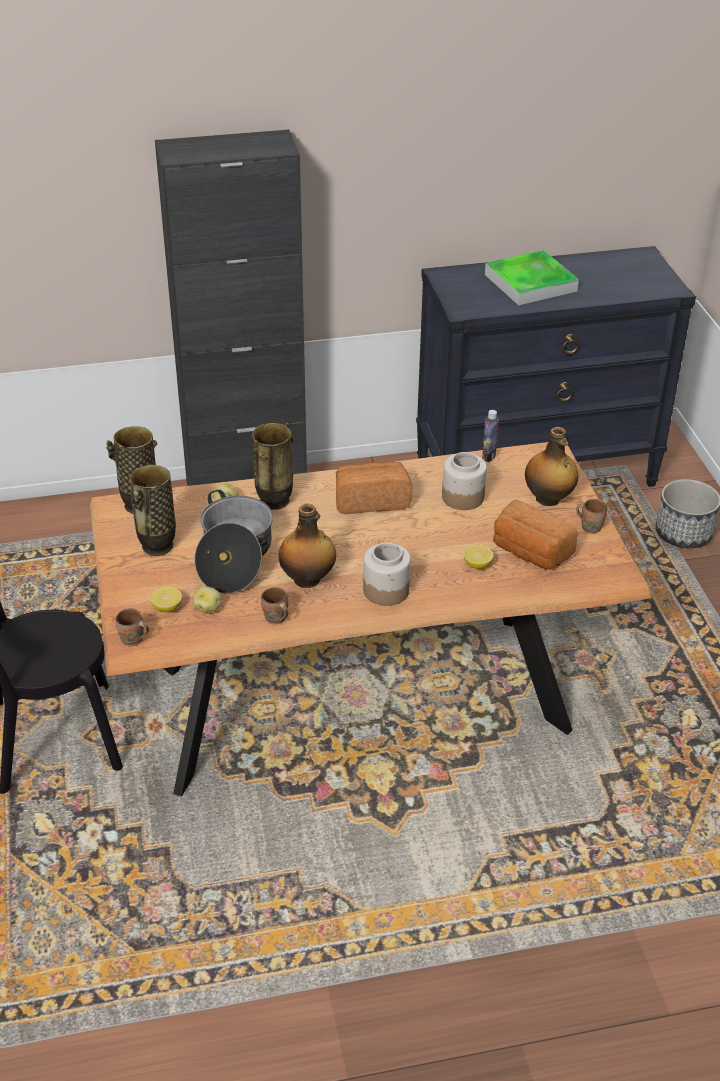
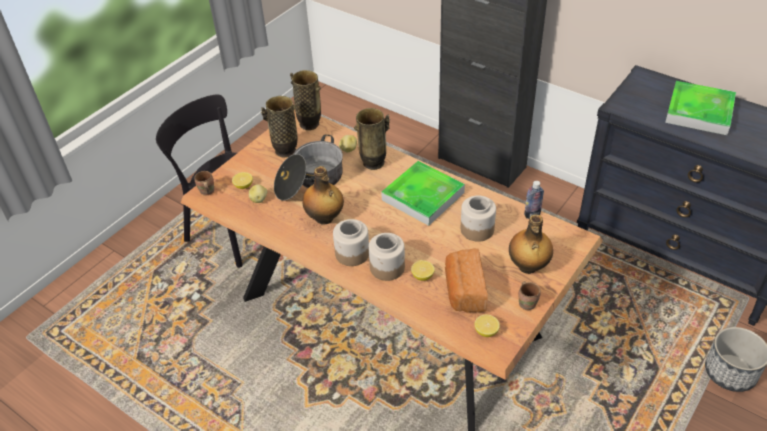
camera: 50 degrees right, 5 degrees up
brown mug [261,587,289,624] -> none
bread [336,462,412,514] -> tray [381,161,465,226]
none -> jar [369,233,405,281]
none -> lemon [475,314,500,337]

